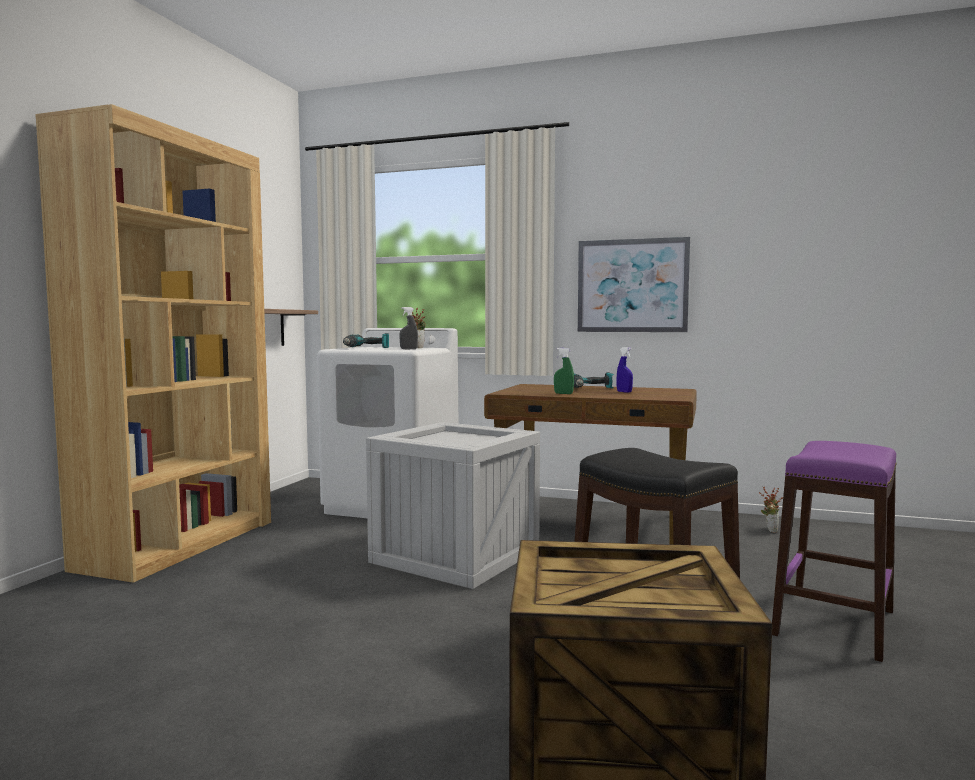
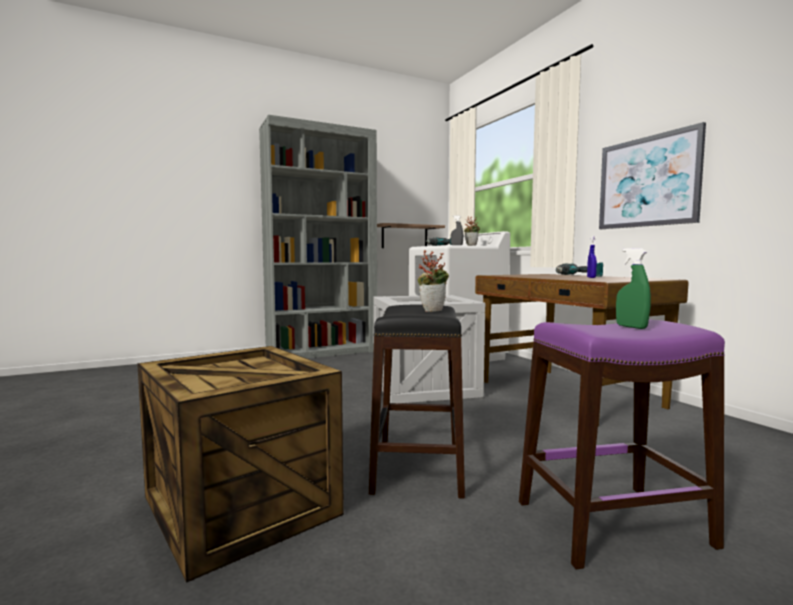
camera: 45 degrees right, 0 degrees up
brown bookcase [35,104,271,583] -> grey bookcase [259,115,377,358]
green spray bottle [554,348,574,394] -> green spray bottle moved to [616,248,651,329]
potted plant [759,486,783,533] -> potted plant moved to [418,250,449,312]

